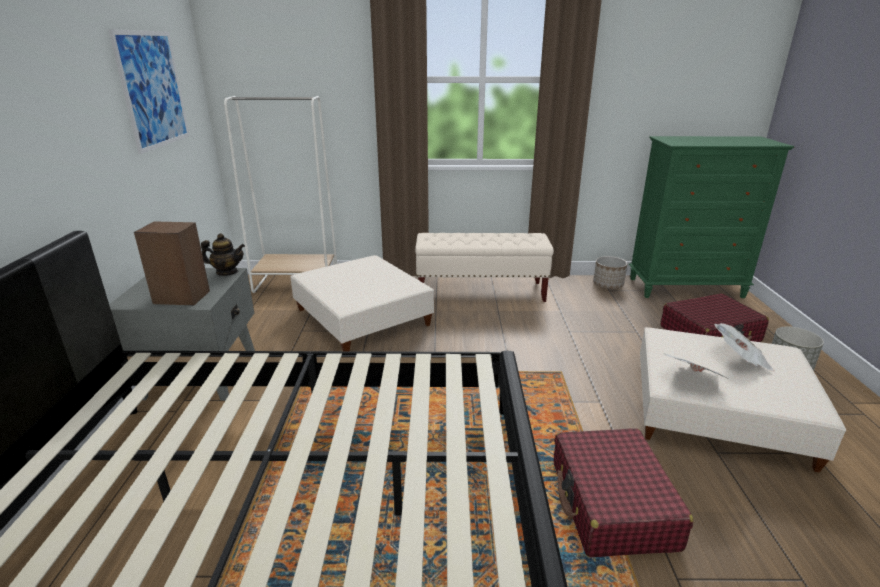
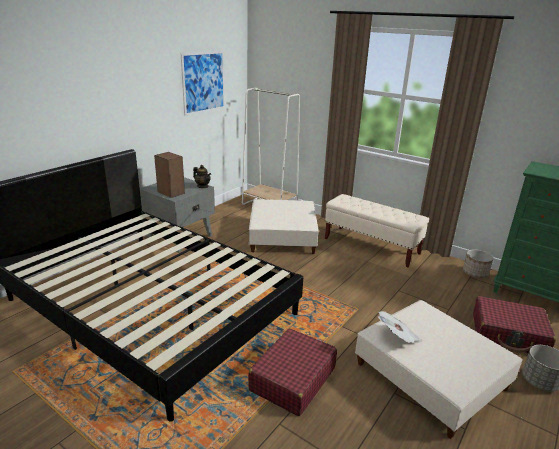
camera: 35 degrees right, 0 degrees up
newspaper [714,323,775,372] -> none

